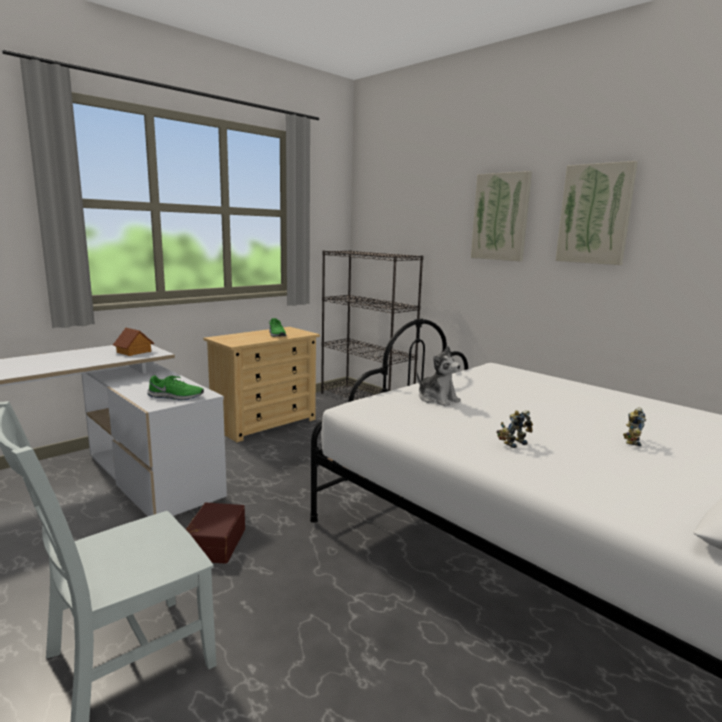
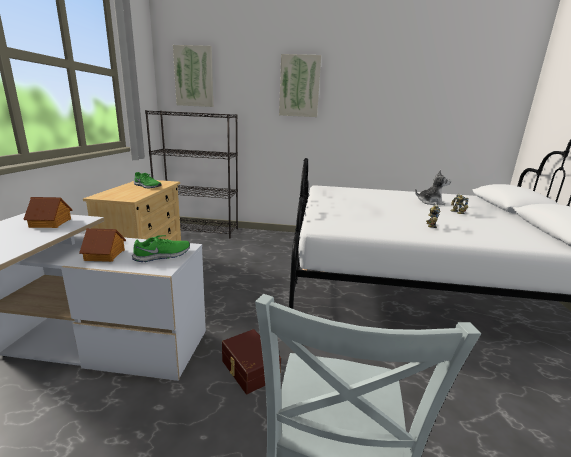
camera: 40 degrees left, 5 degrees up
plush toy [416,346,461,406] -> plush toy moved to [415,170,451,205]
picture [556,161,638,265] -> picture moved to [173,45,213,107]
none -> toy house [79,228,126,262]

